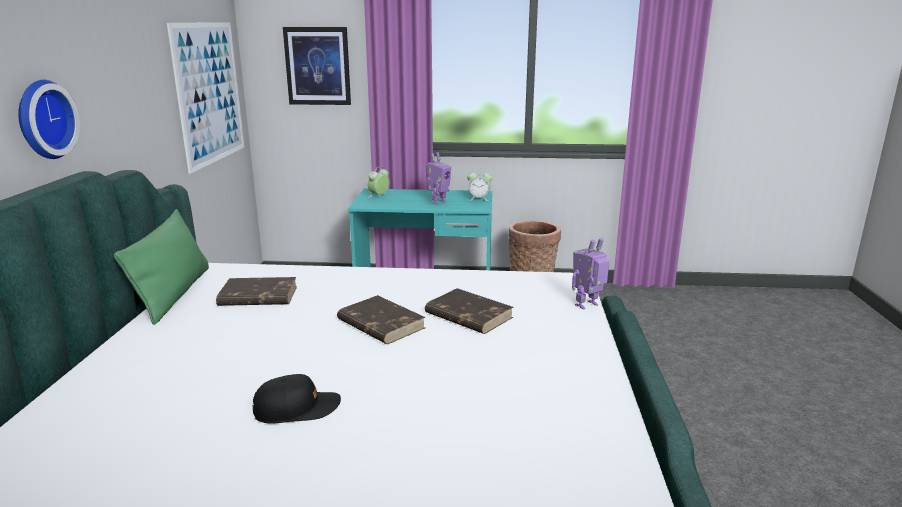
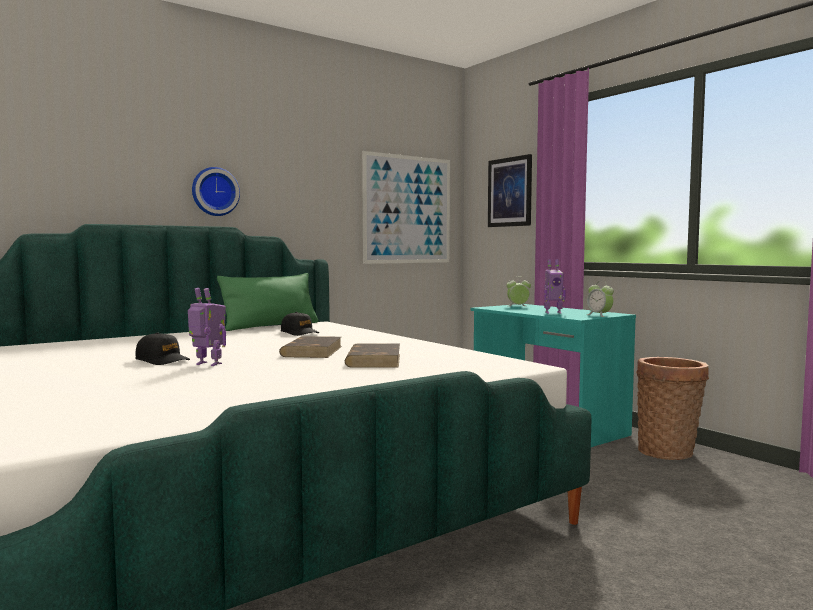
camera: 50 degrees right, 15 degrees down
brown book [216,277,297,306] -> black cap [281,312,319,336]
toy robot [572,238,609,309] -> toy robot moved to [188,288,226,366]

